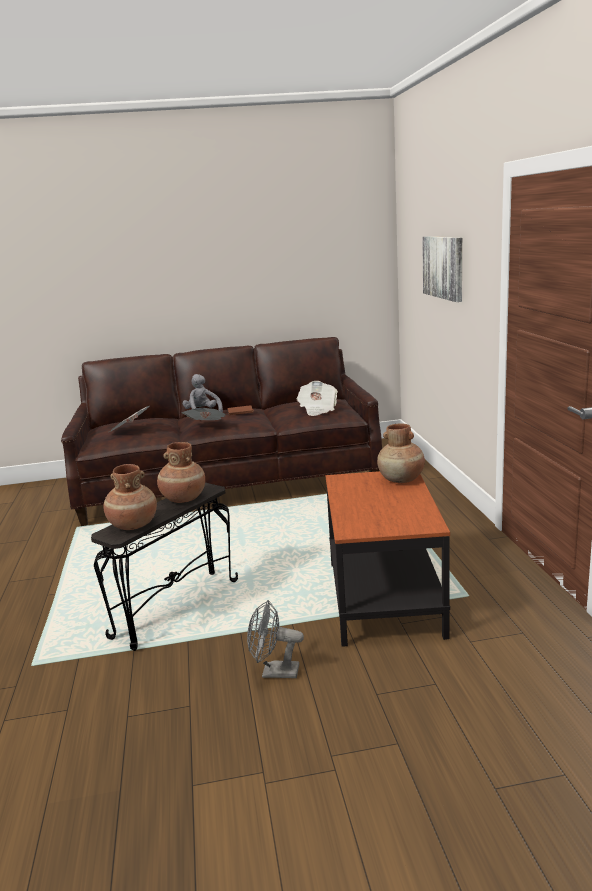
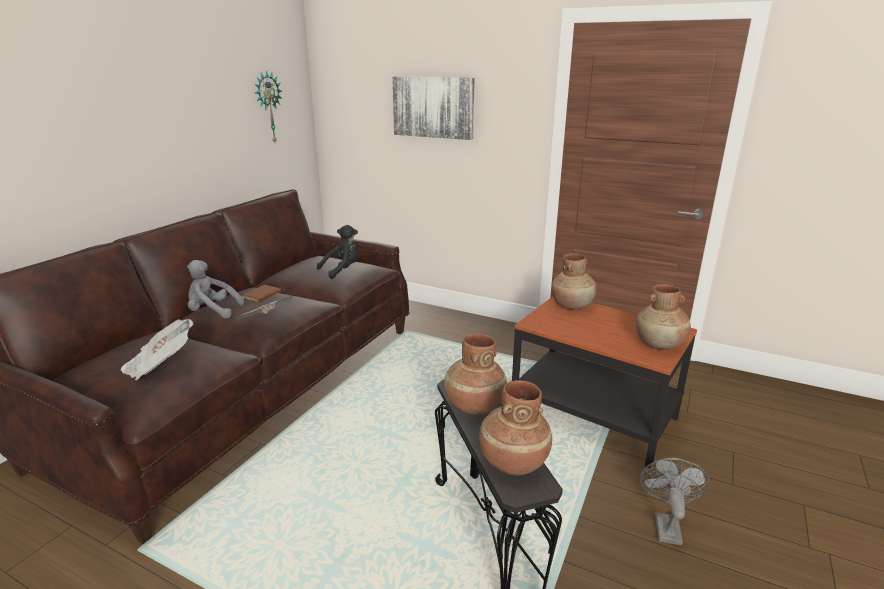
camera: 55 degrees left, 5 degrees up
grey fan [247,600,304,678] -> grey fan turned 150 degrees clockwise [640,458,710,545]
newspaper [296,381,338,416] -> black plush toy [317,225,359,279]
none -> wall clock [254,70,282,142]
none -> brown vase [636,284,691,350]

